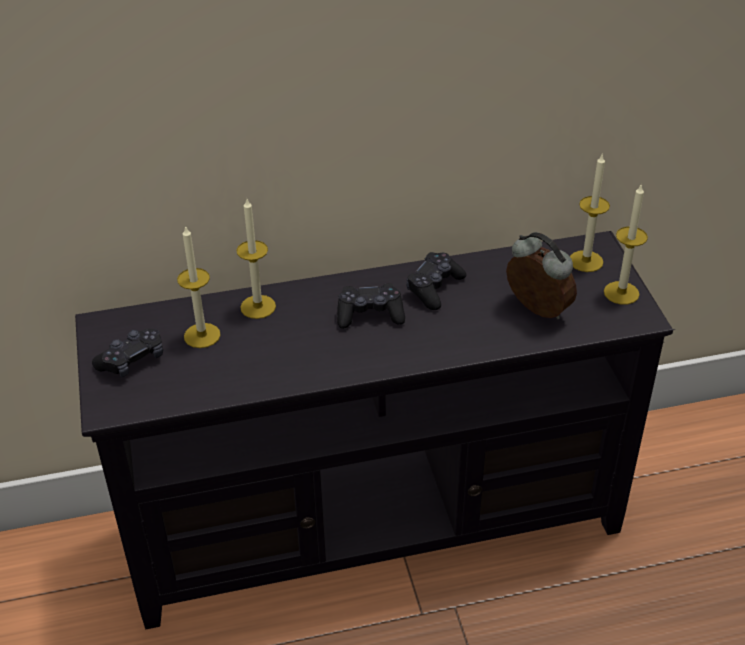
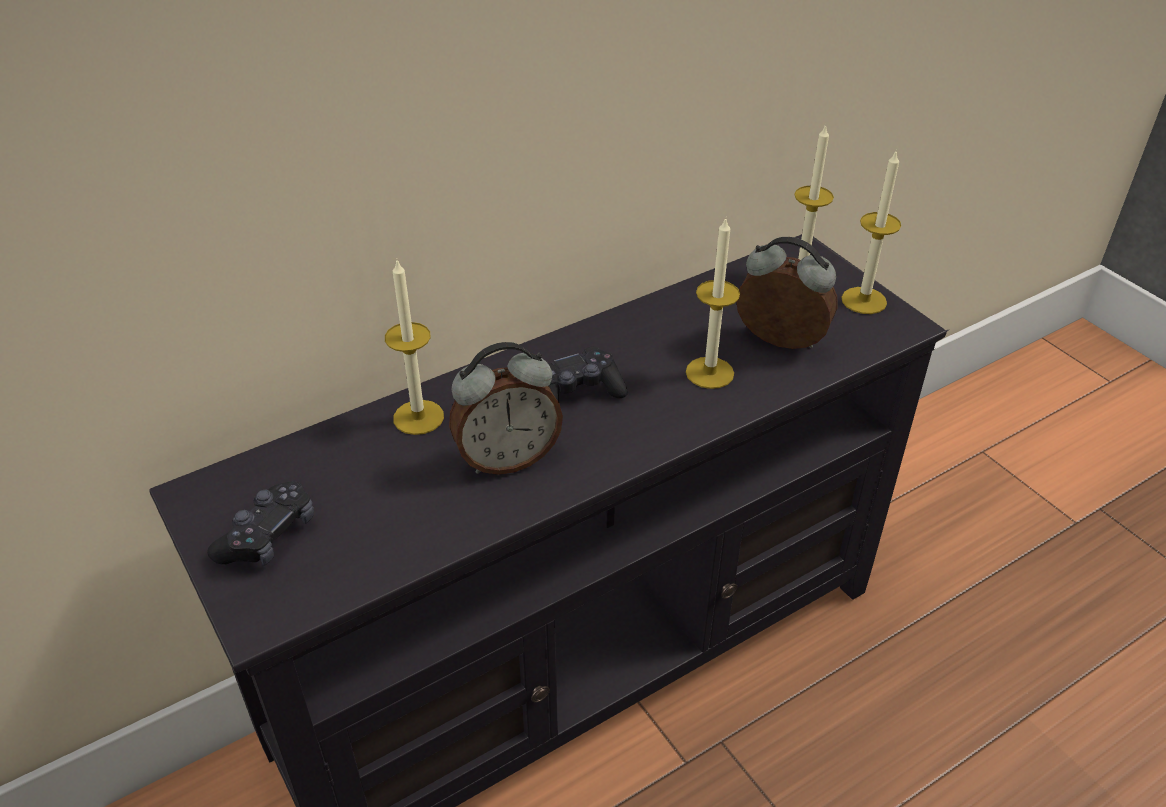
camera: 20 degrees left, 0 degrees up
candle [177,225,221,348] -> candle moved to [686,218,740,389]
black game controller [406,252,466,310] -> none
none -> alarm clock [449,342,563,475]

